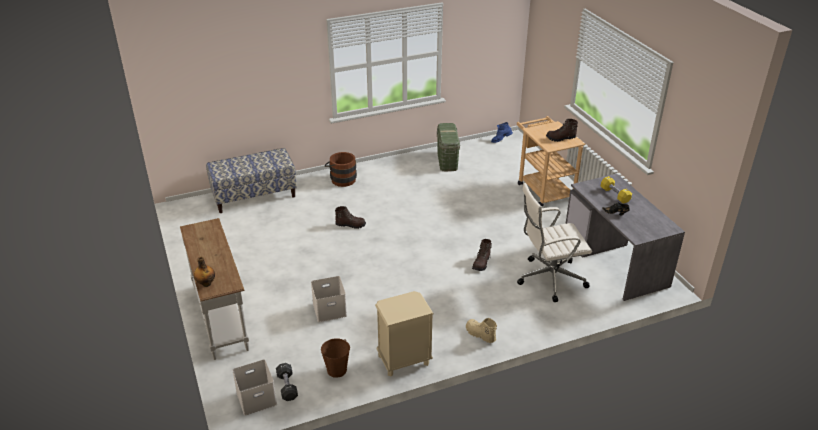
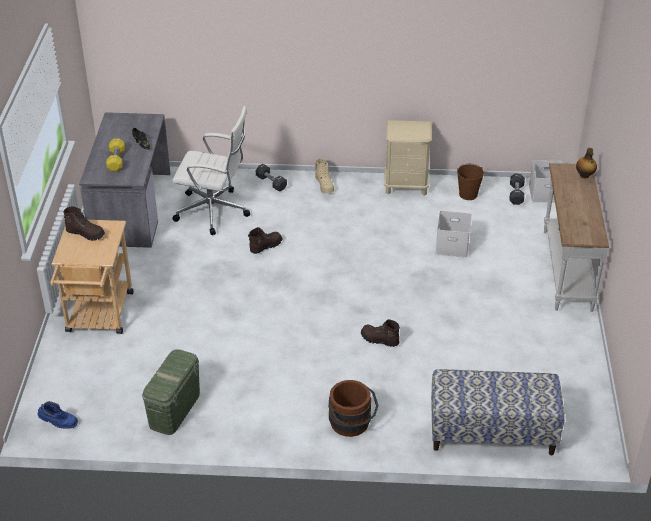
camera: 155 degrees left, 5 degrees up
none -> black dumbbell [256,164,287,192]

